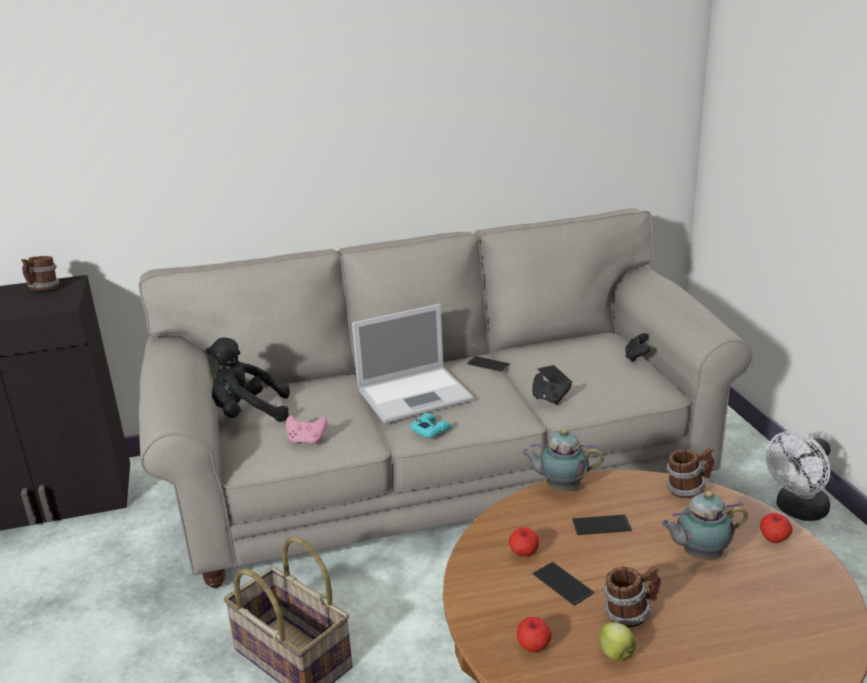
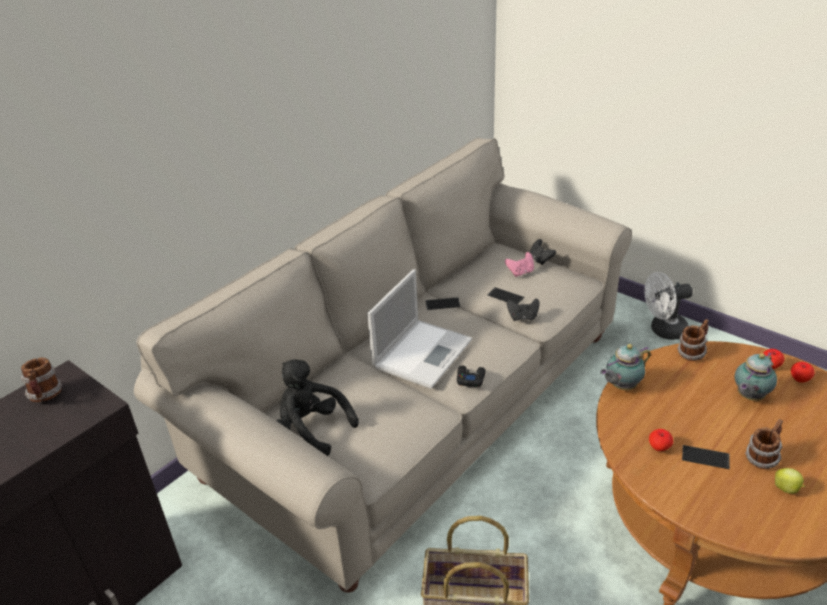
camera: 35 degrees left, 10 degrees up
black plush toy [206,338,290,422] -> black plush toy turned 75 degrees clockwise [276,359,359,456]
pink game controller [286,415,328,445] -> pink game controller moved to [505,252,534,277]
turquoise game controller [411,413,452,438] -> black game controller [457,366,486,387]
apple [517,617,552,653] -> apple moved to [791,362,815,383]
phone [572,514,632,535] -> none
white fan [766,431,831,521] -> white fan turned 60 degrees clockwise [644,272,693,340]

